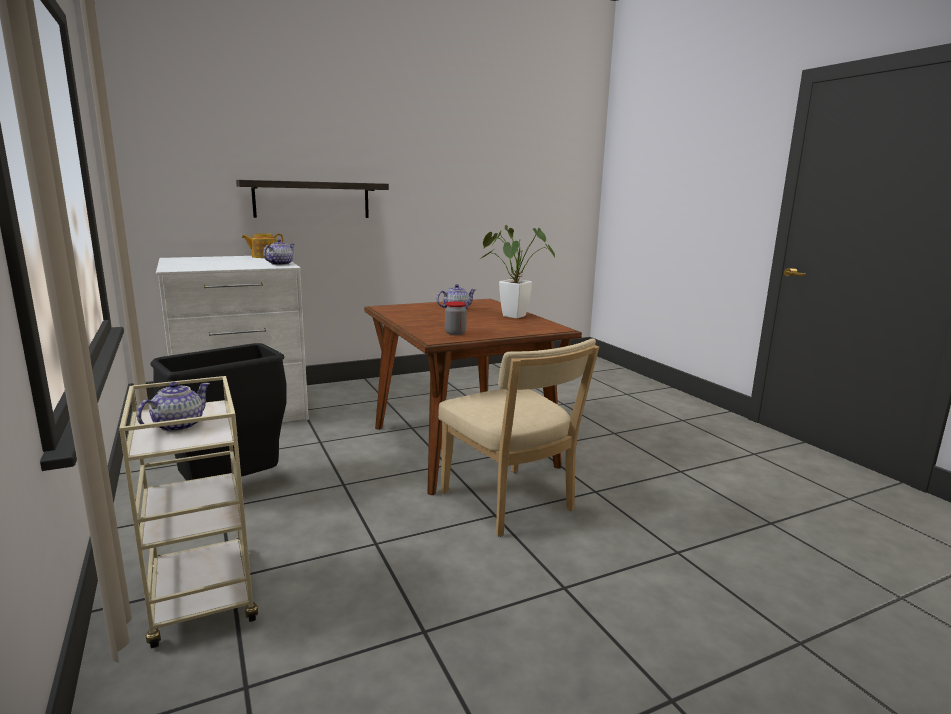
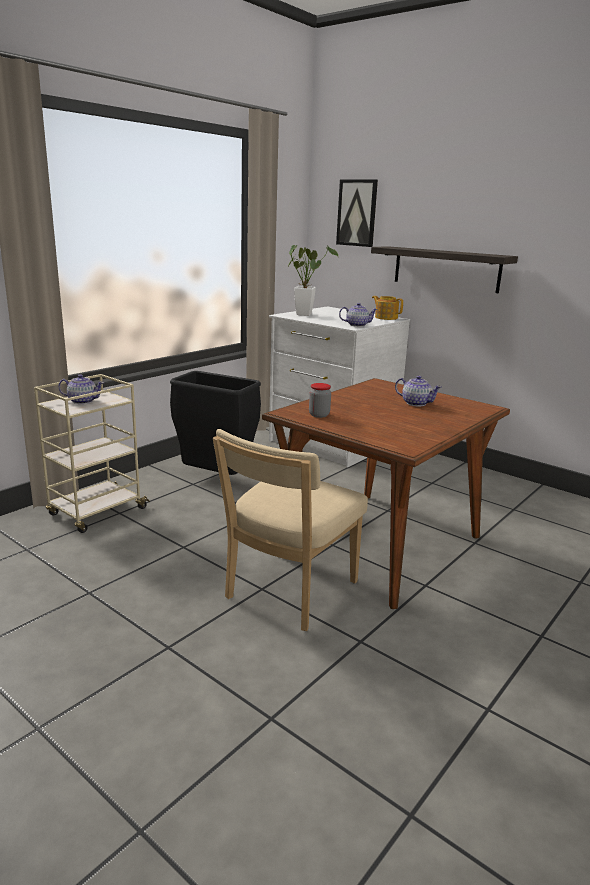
camera: 65 degrees right, 5 degrees up
potted plant [479,225,555,319] -> potted plant moved to [288,245,338,316]
none -> picture [336,179,378,247]

